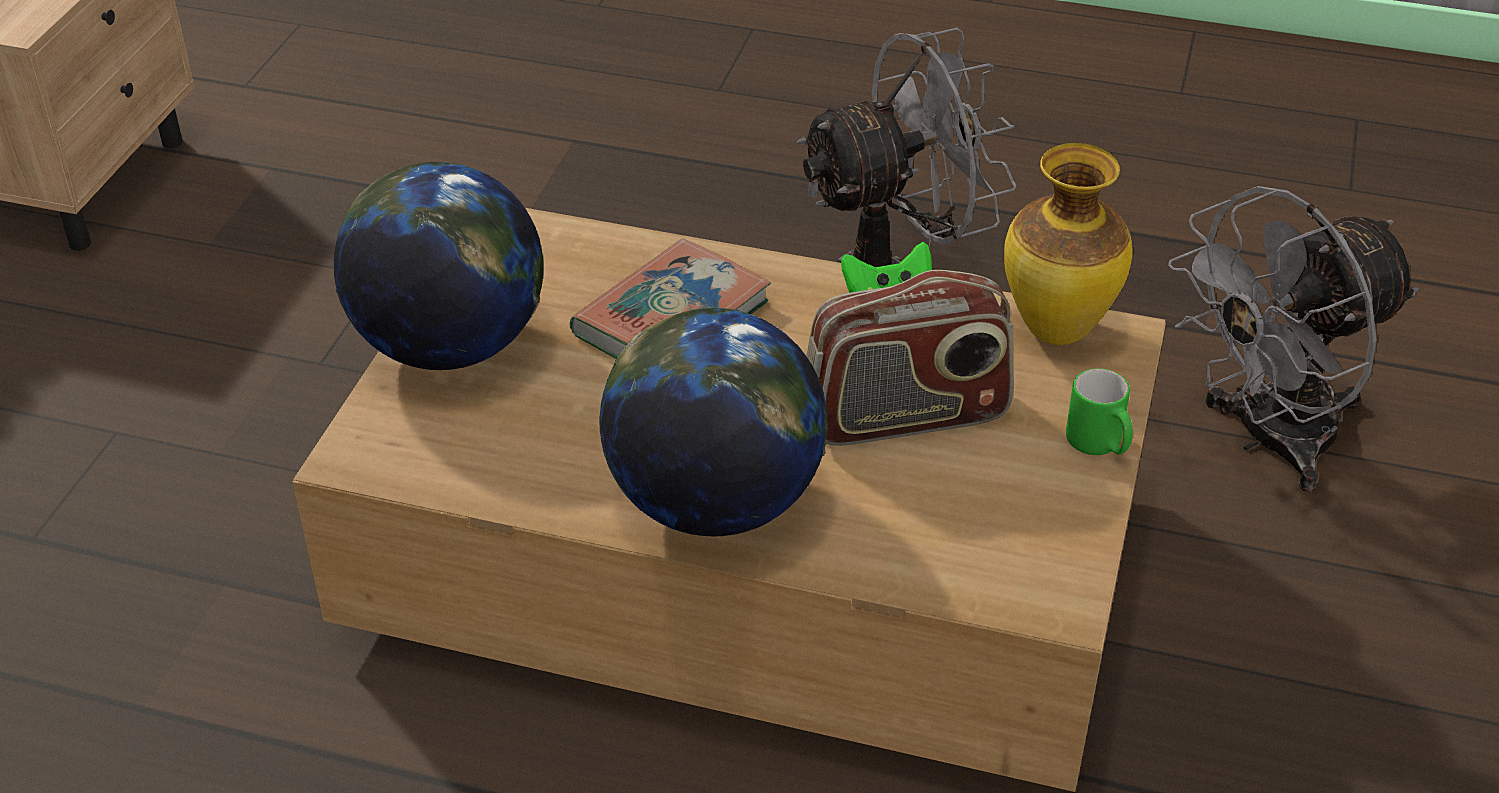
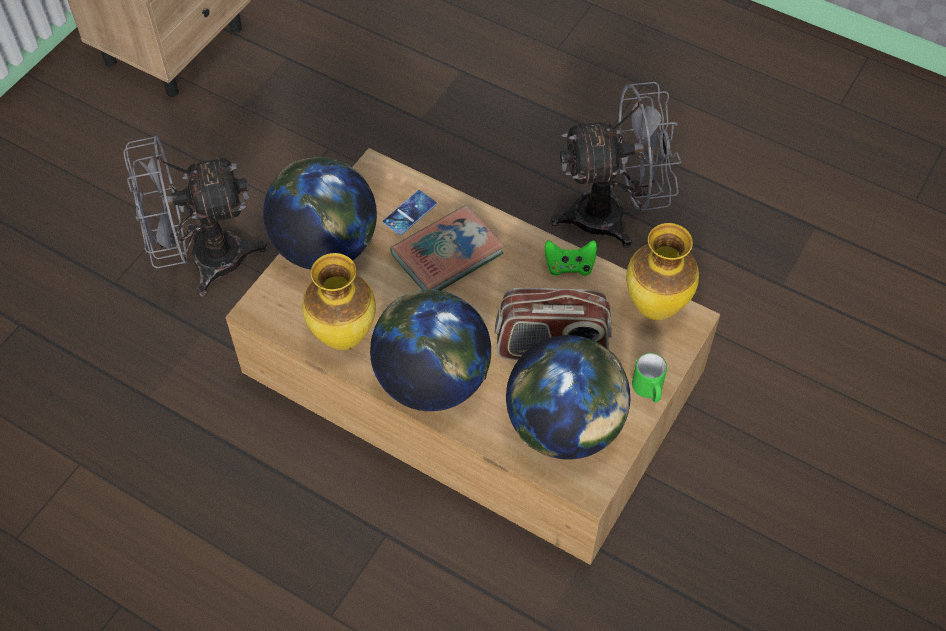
camera: 15 degrees right, 15 degrees up
grey fan [1168,186,1419,492] -> grey fan moved to [123,135,268,297]
none -> vase [302,253,376,350]
none -> phone [383,190,437,235]
none -> globe [506,335,630,460]

